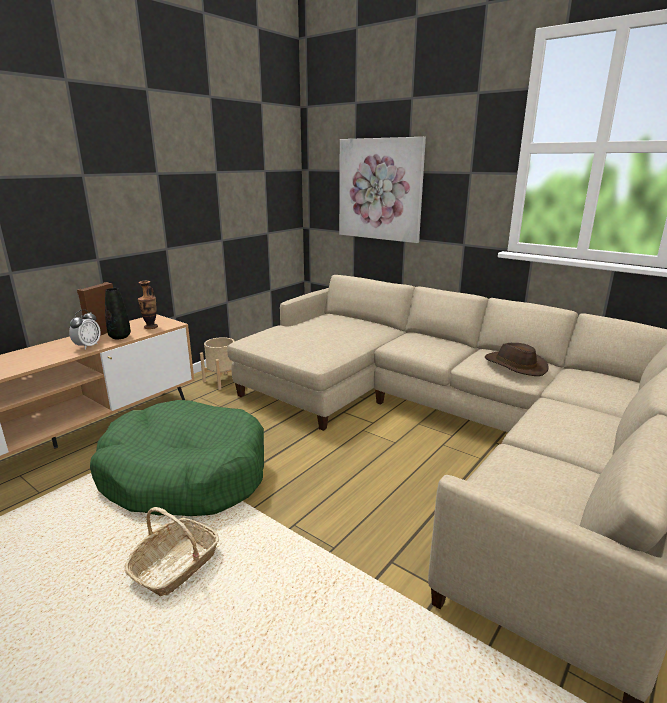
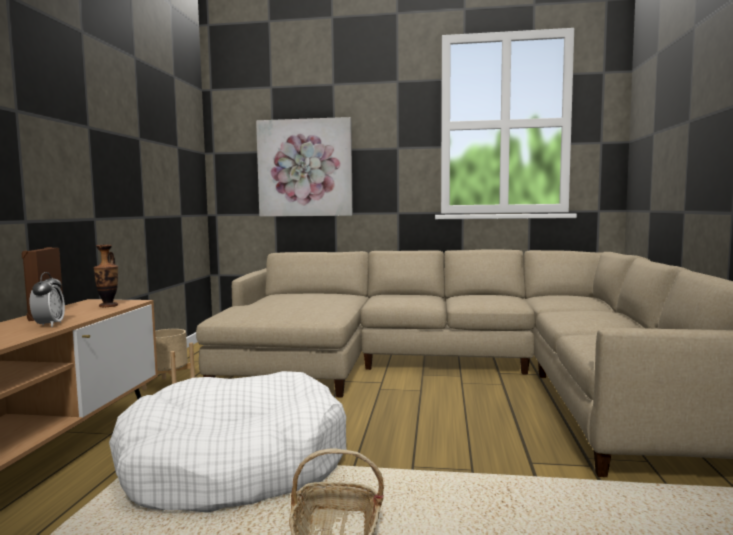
camera: 30 degrees left, 15 degrees down
green dog bed [90,400,264,516] -> white dog bed [109,371,347,513]
black vase [105,288,131,339] -> none
brown hat [485,343,549,376] -> none

